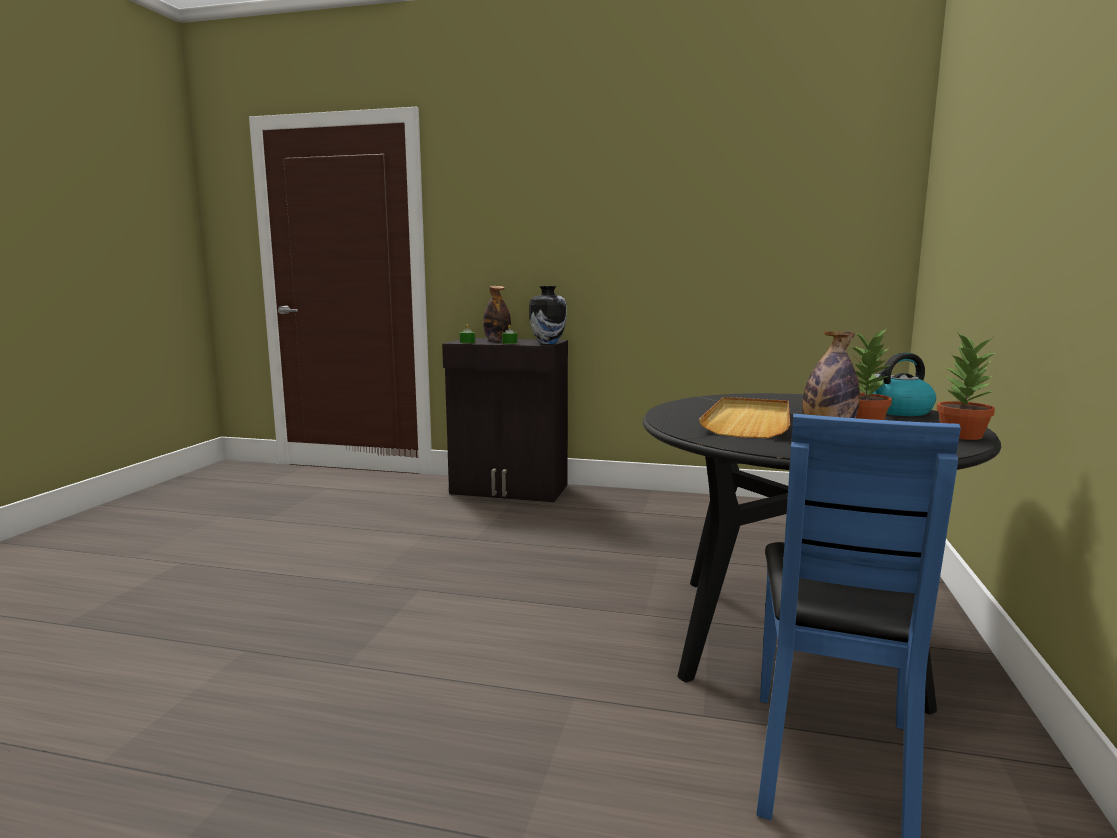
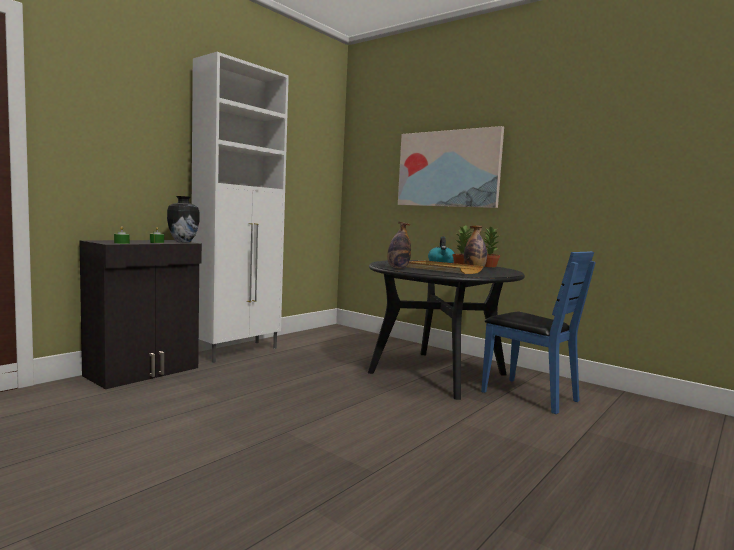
camera: 65 degrees left, 5 degrees down
bottle [483,286,511,341] -> bottle moved to [387,222,411,269]
none -> white cabinet [191,52,289,363]
none -> picture [398,126,504,208]

